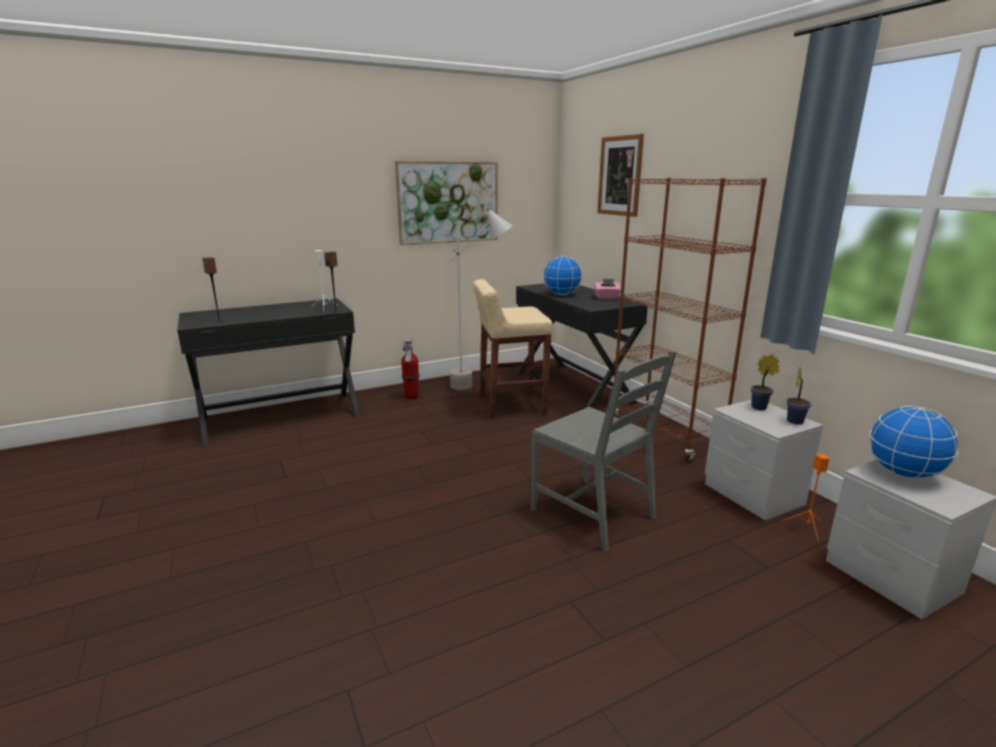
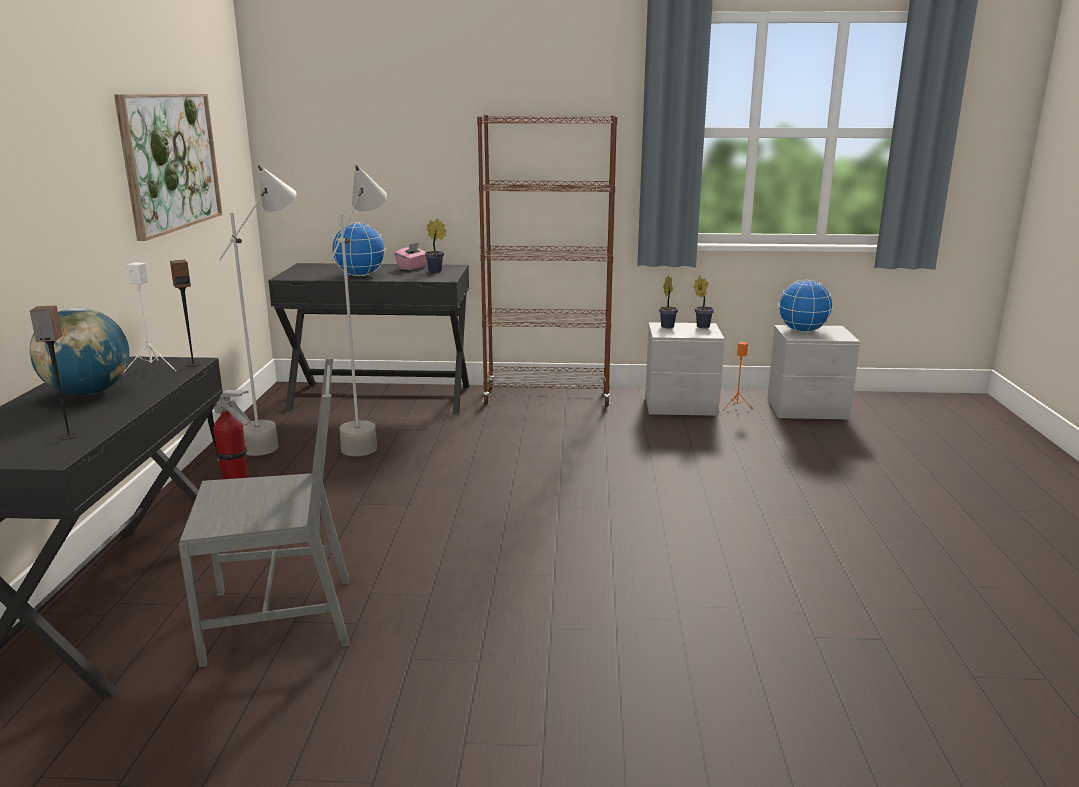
camera: 60 degrees left, 0 degrees up
beige stool [473,279,553,419] -> grey floor lamp [330,165,387,456]
grey chair [530,350,677,552] -> grey chair moved to [179,357,350,667]
picture [597,134,644,217] -> none
none -> globe [30,308,129,396]
none -> potted plant [425,219,446,273]

